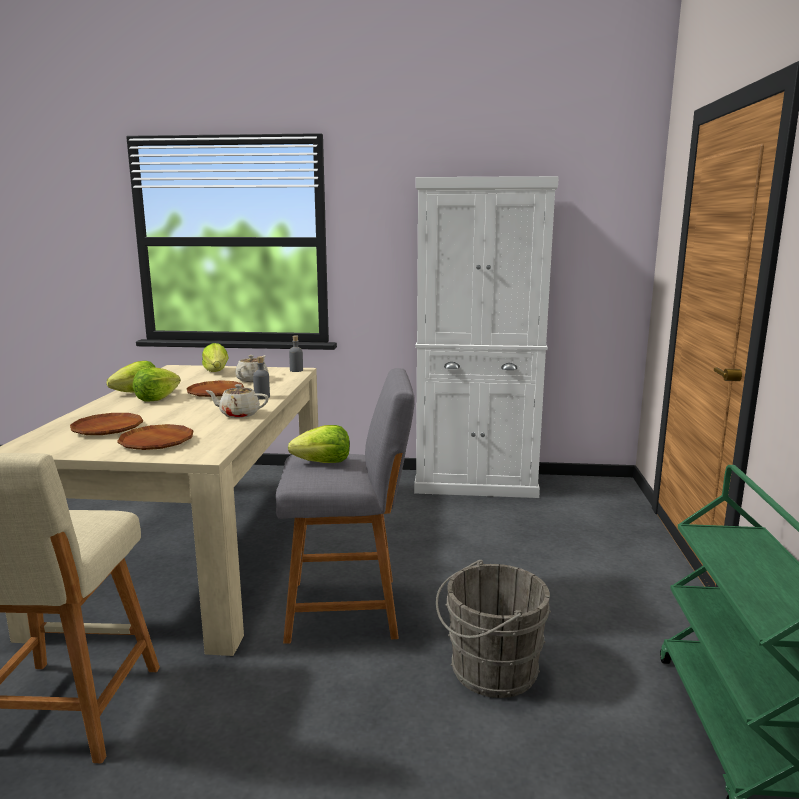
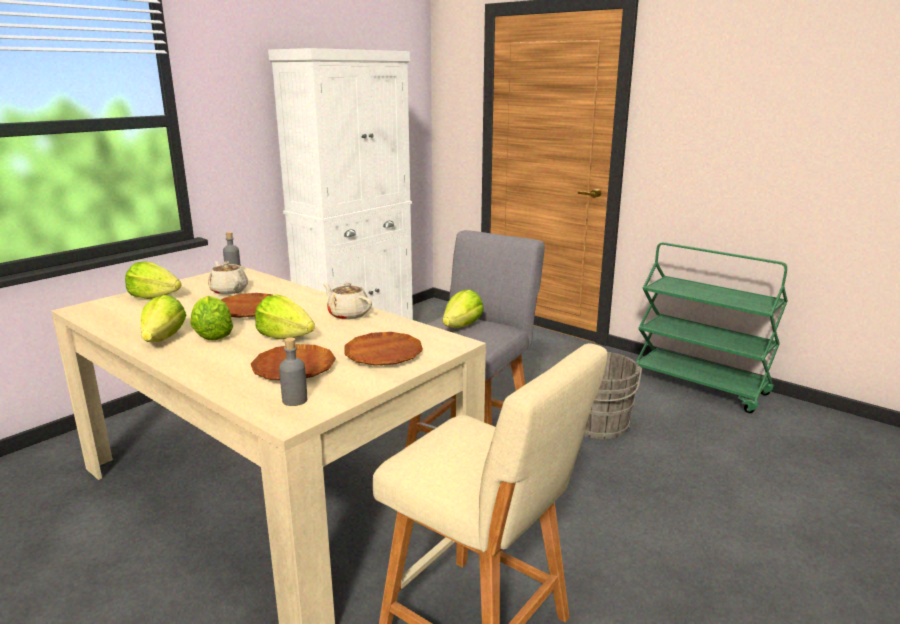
camera: 55 degrees left, 5 degrees up
beige teapot [205,384,269,418] -> beige teapot turned 90 degrees clockwise [323,282,372,320]
grey bottle [253,356,270,400] -> grey bottle moved to [279,337,307,406]
none -> lettuce [255,295,315,339]

